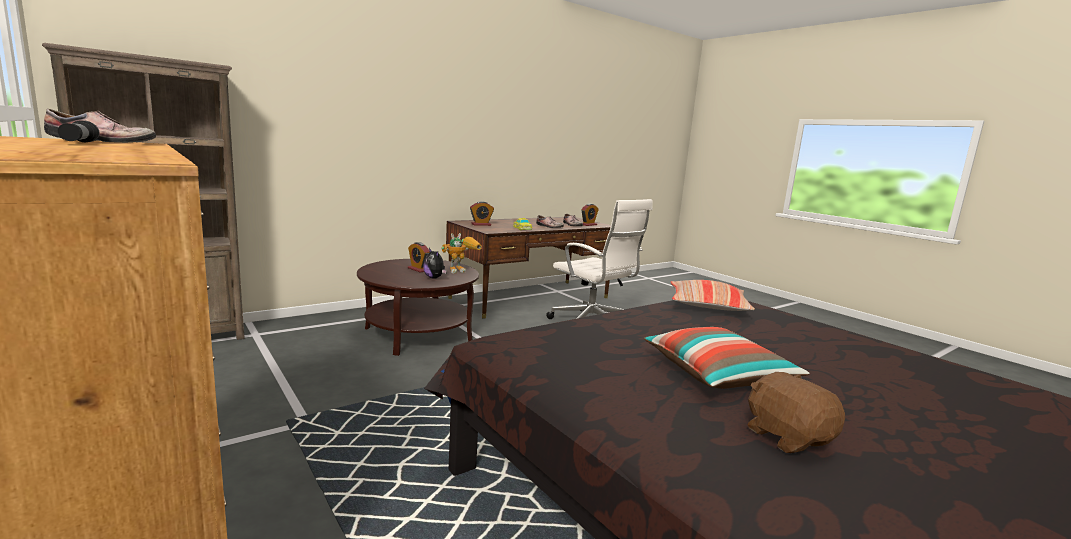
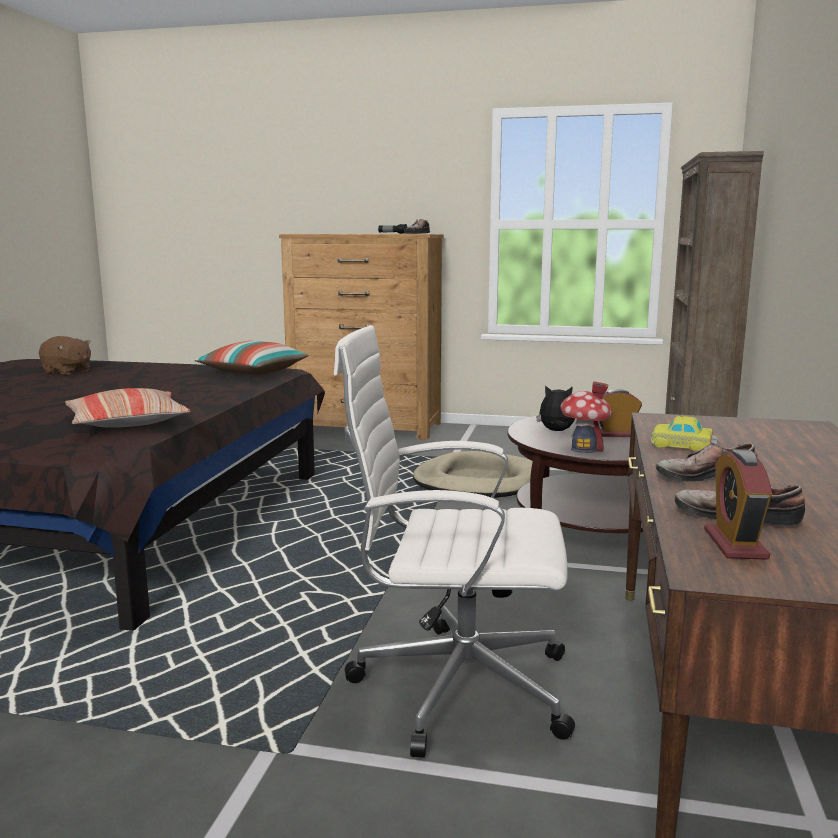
camera: 140 degrees right, 0 degrees up
toy robot [441,233,482,274] -> toy house [561,381,612,453]
alarm clock [470,201,494,226] -> none
pillow [644,327,810,389] -> pillow moved to [194,341,309,375]
none -> beige dog bed [413,451,533,498]

